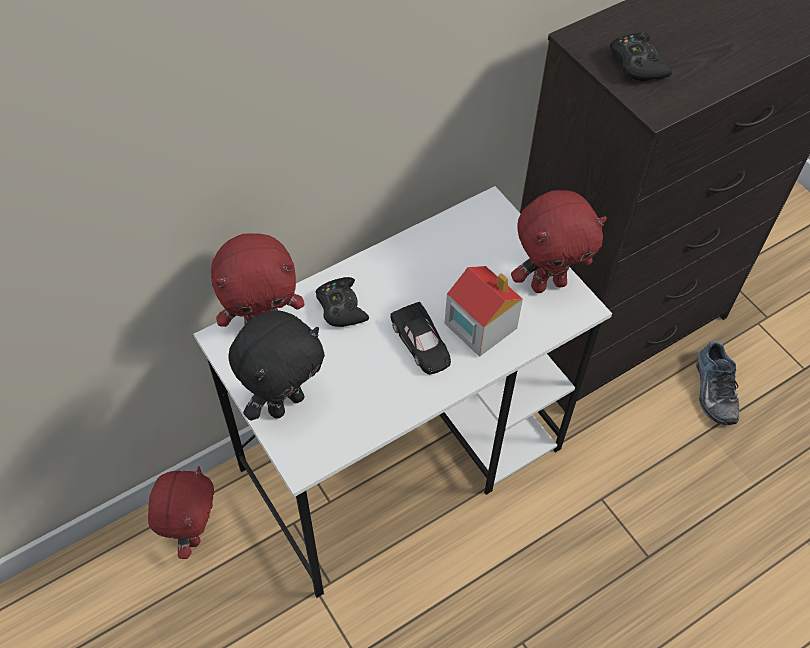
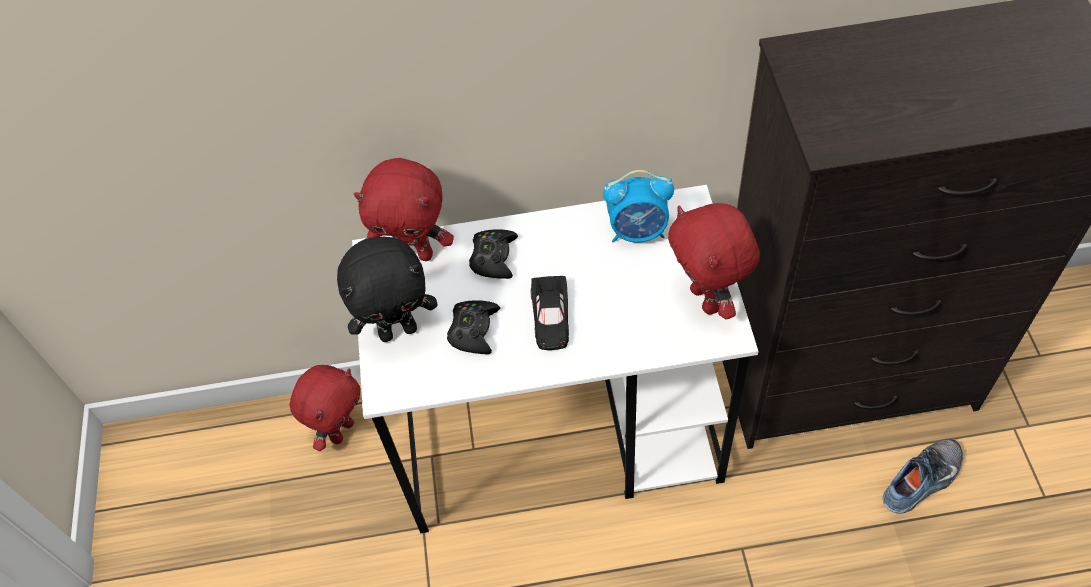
camera: 30 degrees right, 0 degrees up
toy house [444,266,523,357] -> none
red plush toy [511,190,607,293] -> red plush toy turned 60 degrees clockwise [668,203,760,319]
black game controller [610,33,672,81] -> black game controller moved to [447,300,500,354]
shoe [696,341,739,425] -> shoe turned 150 degrees counterclockwise [883,439,963,514]
none -> alarm clock [603,170,674,243]

